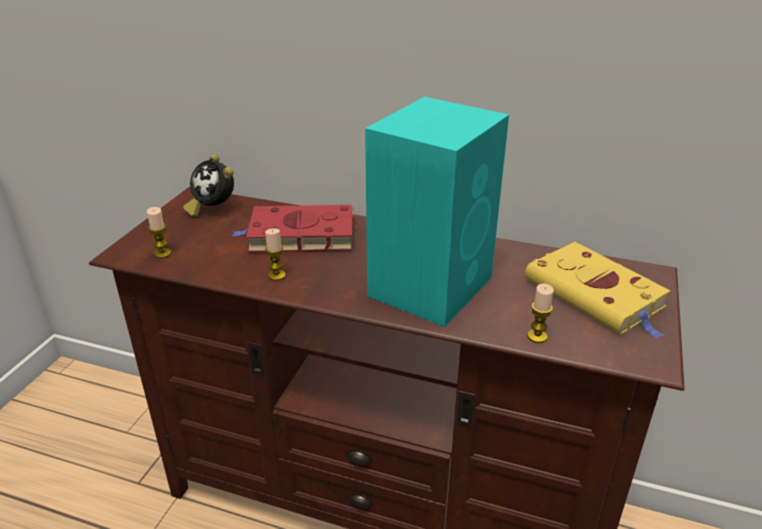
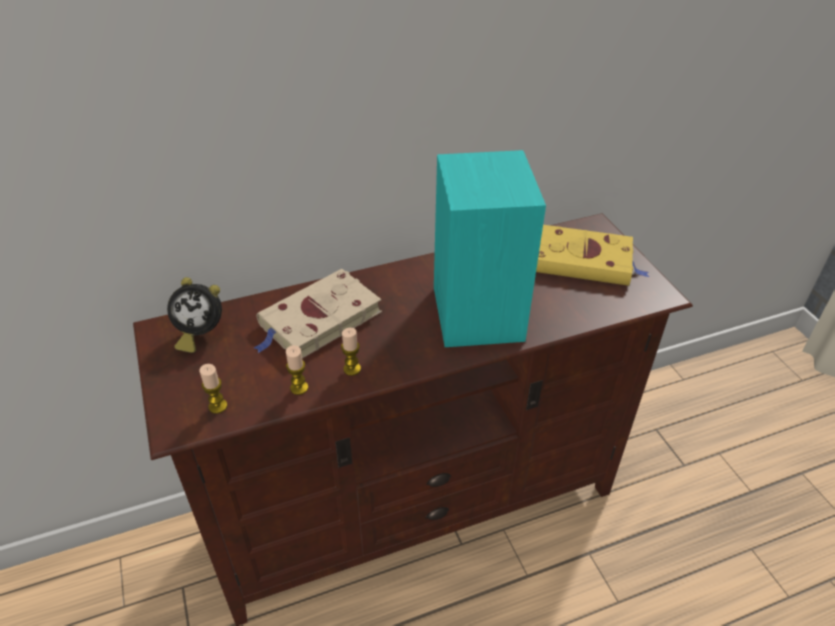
camera: 40 degrees left, 10 degrees up
red book [232,205,354,252] -> beige book [254,269,382,359]
candle [527,284,554,343] -> candle moved to [286,345,308,395]

